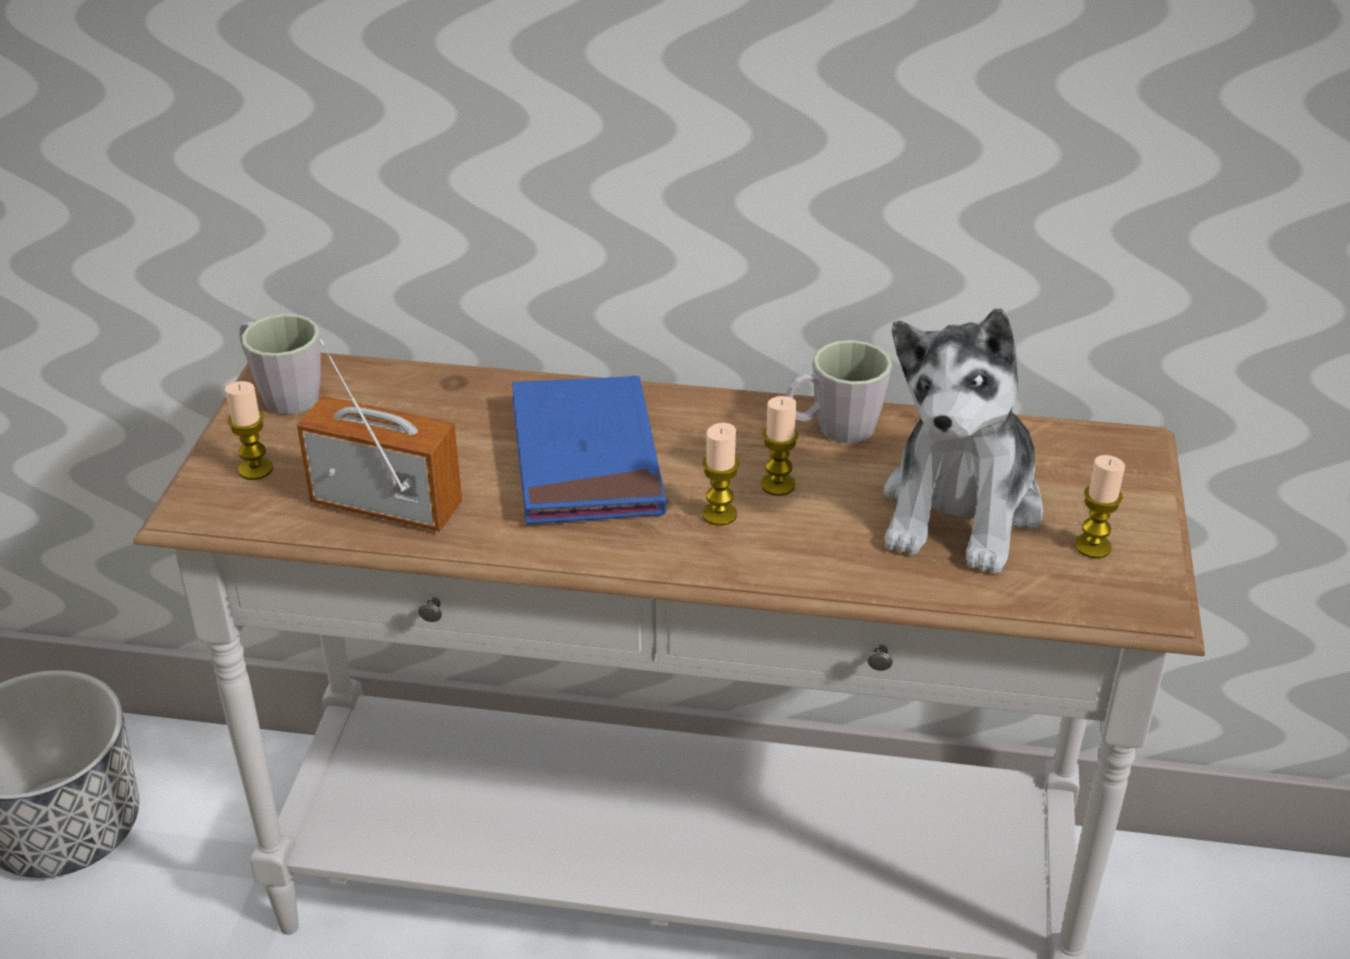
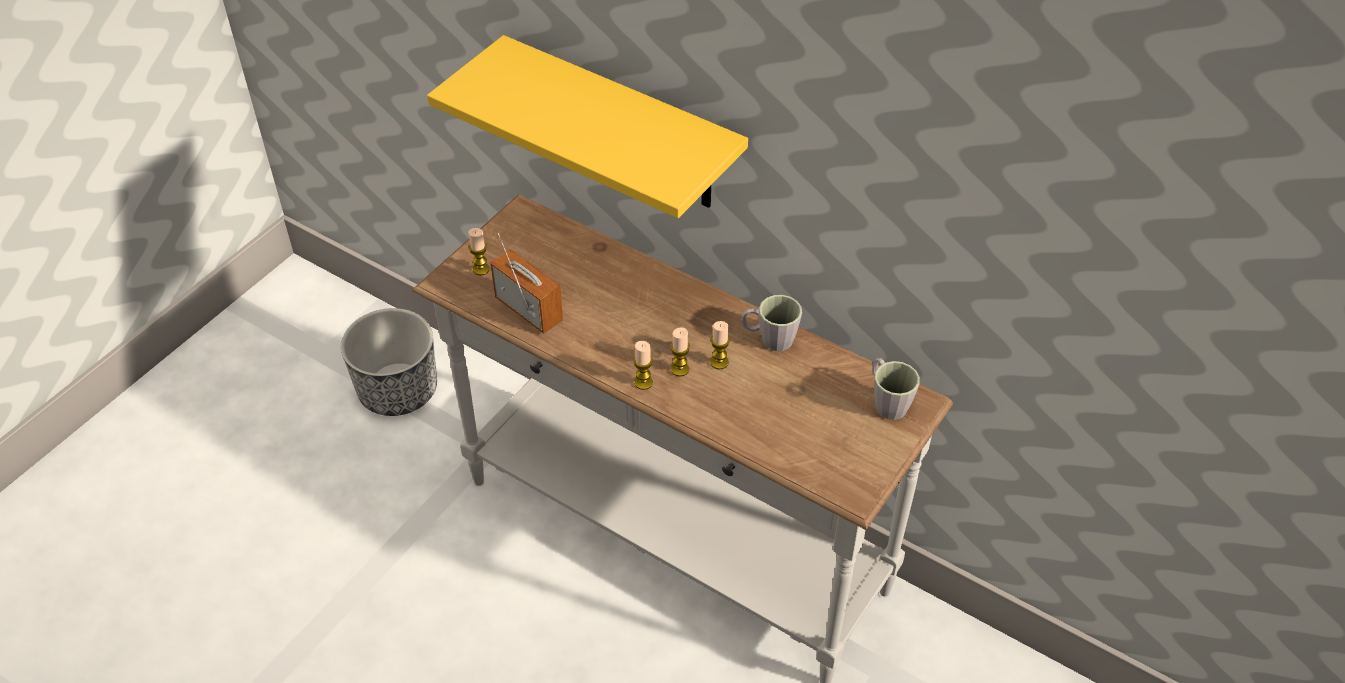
camera: 25 degrees right, 10 degrees up
grey mug [239,314,321,415] -> grey mug moved to [872,358,920,420]
blue book [512,375,666,524] -> none
plush toy [883,308,1043,574] -> none
candle [1075,455,1125,559] -> candle moved to [633,341,653,390]
none -> yellow shelf [427,35,748,218]

